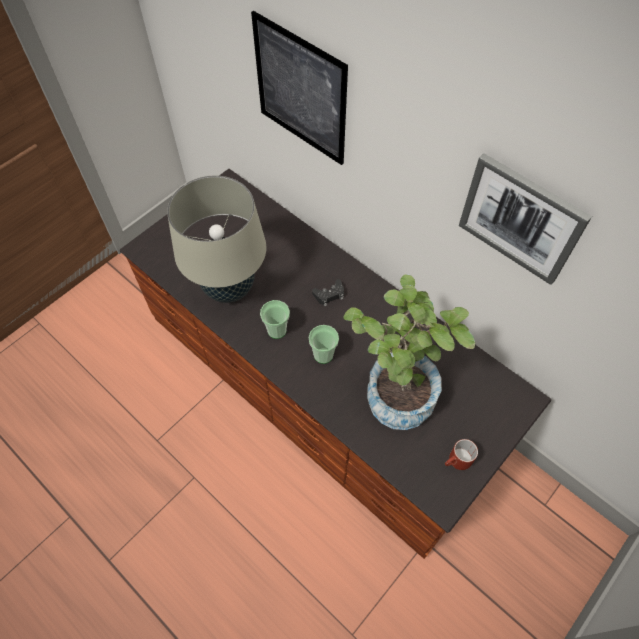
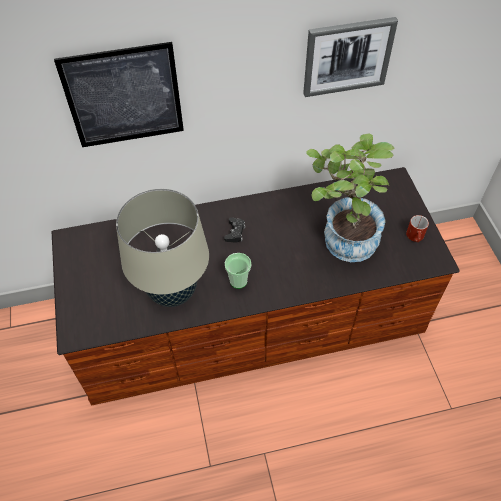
camera: 55 degrees left, 5 degrees down
cup [309,325,339,364] -> none

